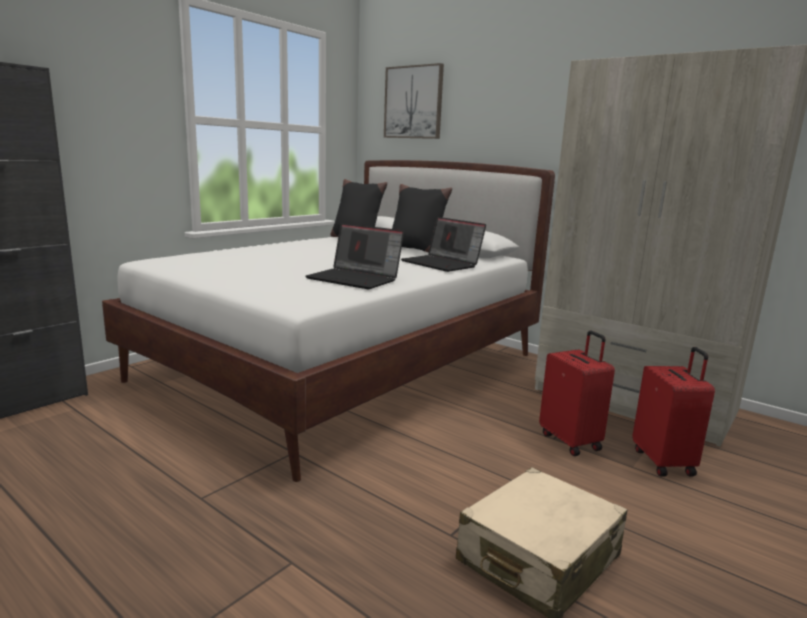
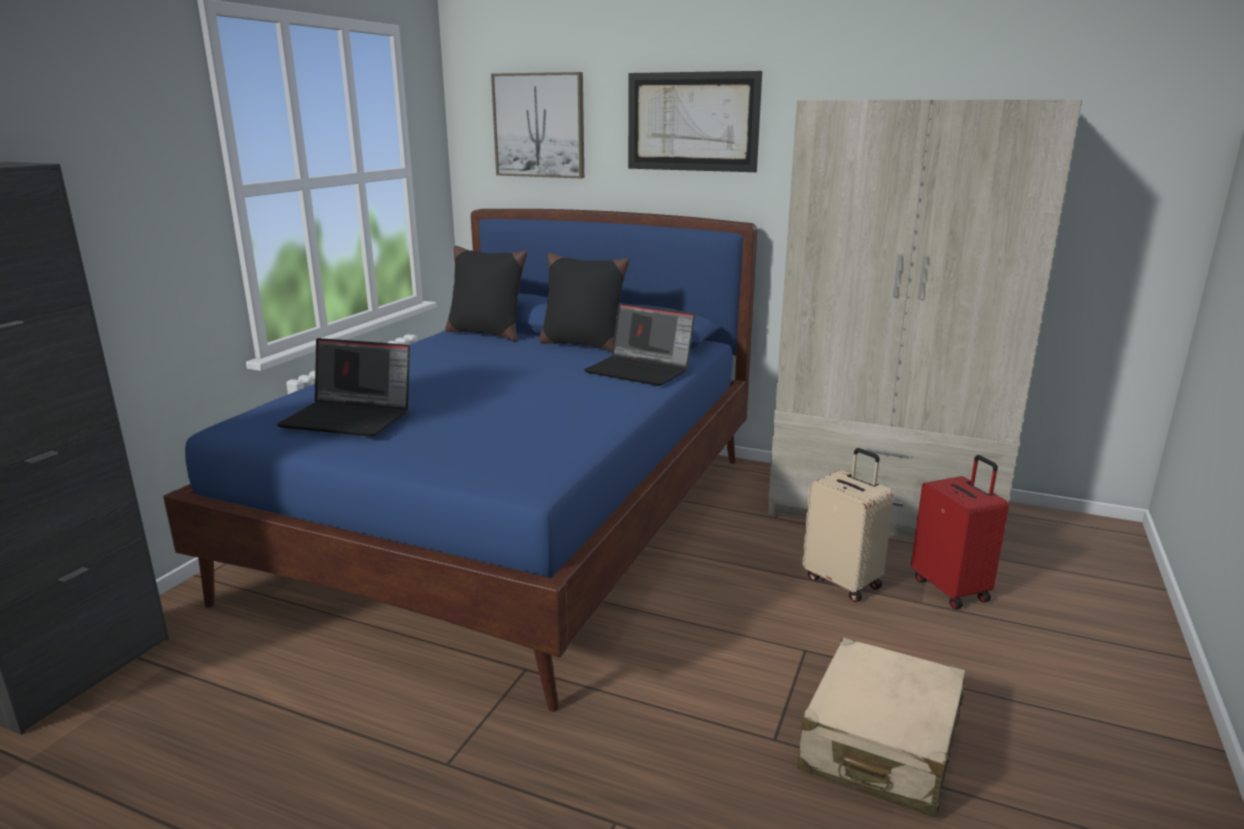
camera: 15 degrees left, 5 degrees up
white bed [102,160,555,482] -> blue bed [163,209,758,712]
laptop [305,223,404,289] -> laptop moved to [277,338,410,437]
red suitcase [539,331,615,456] -> beige suitcase [802,448,894,602]
none -> picture [628,71,762,172]

